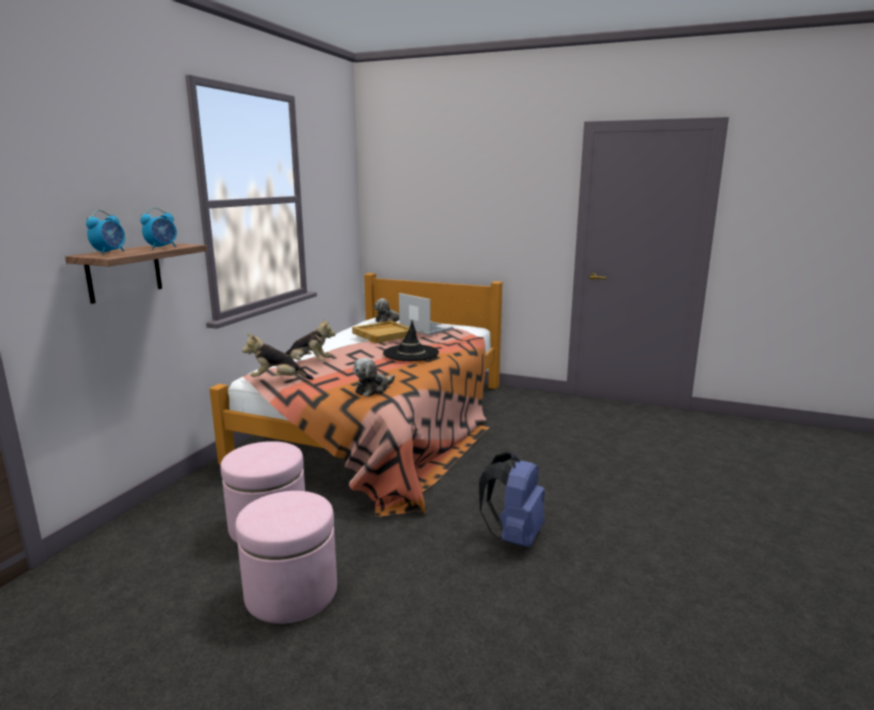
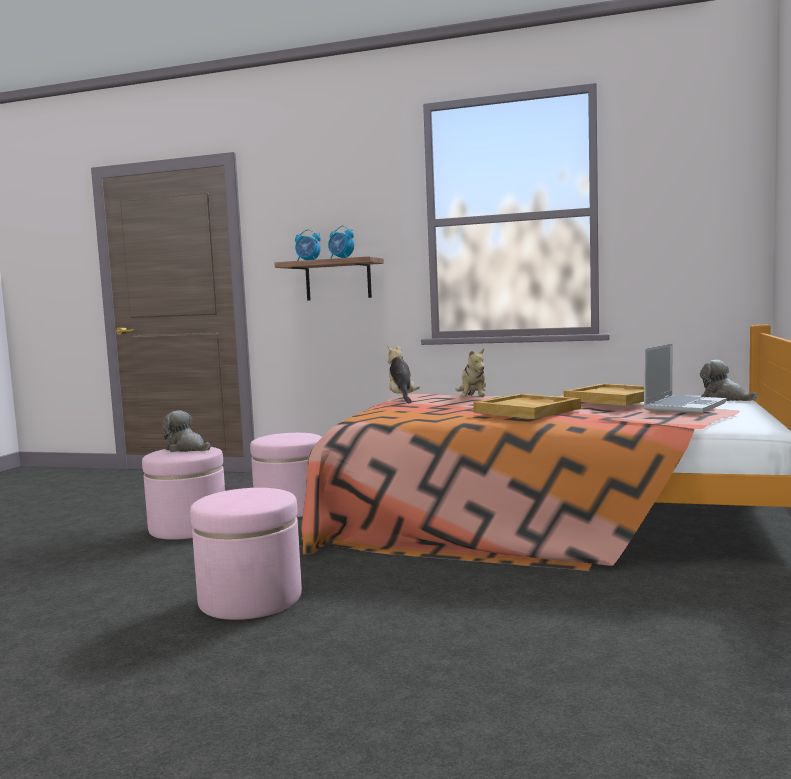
camera: 85 degrees right, 10 degrees down
plush toy [353,358,395,397] -> plush toy moved to [162,410,211,452]
black hat [383,320,439,361] -> beige tray [473,394,581,419]
blue backpack [479,452,545,547] -> pink ottoman [190,488,302,620]

